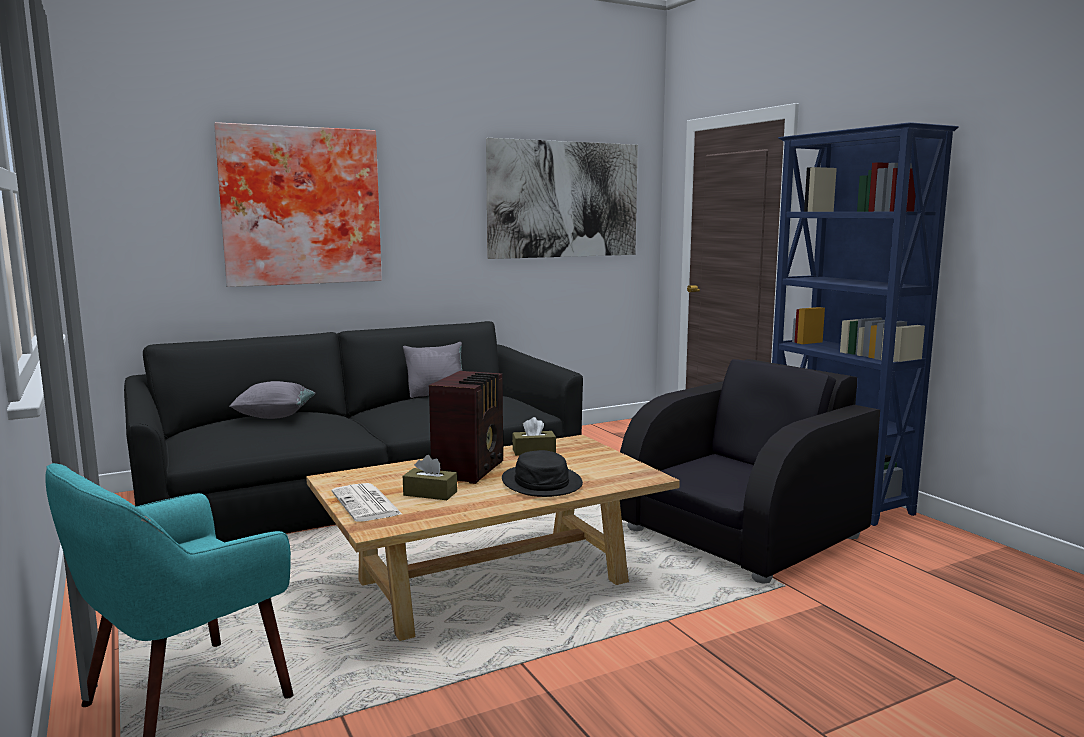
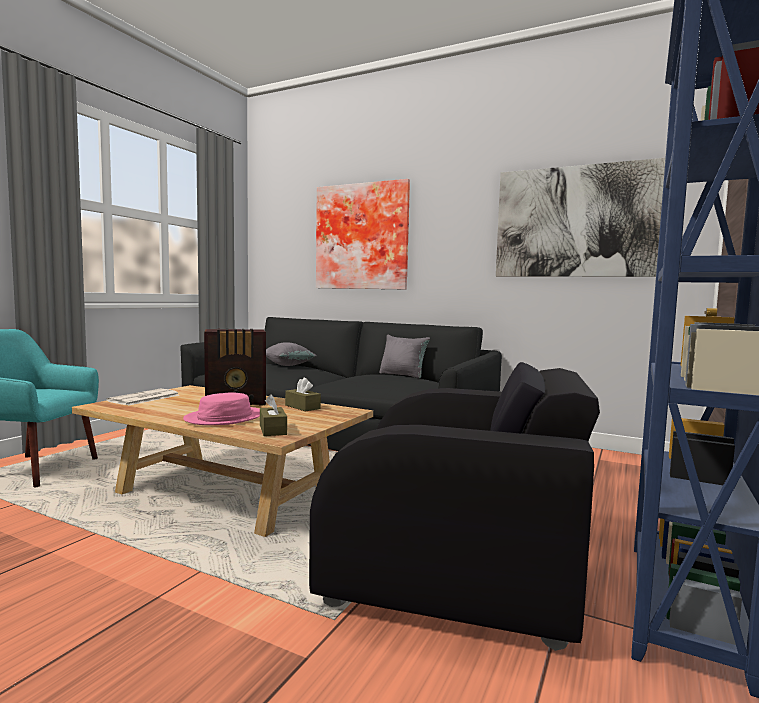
camera: 55 degrees right, 5 degrees down
brown tissue box [403,455,457,500] -> brown tissue box moved to [260,394,287,436]
black hat [502,450,583,497] -> pink hat [183,392,260,425]

